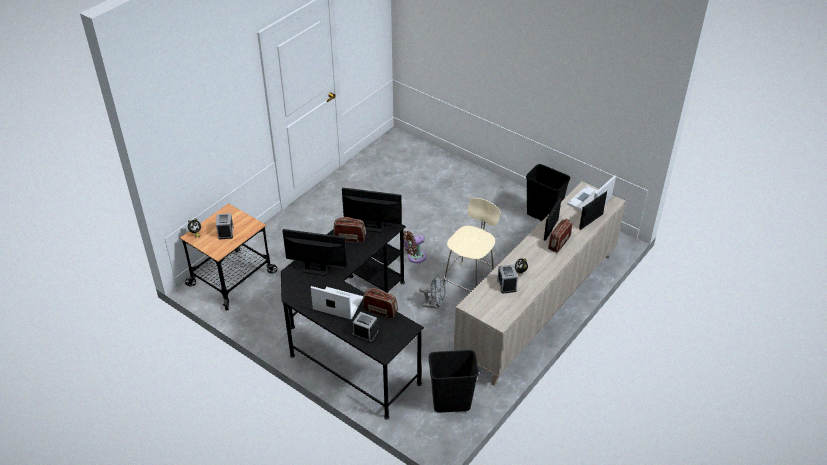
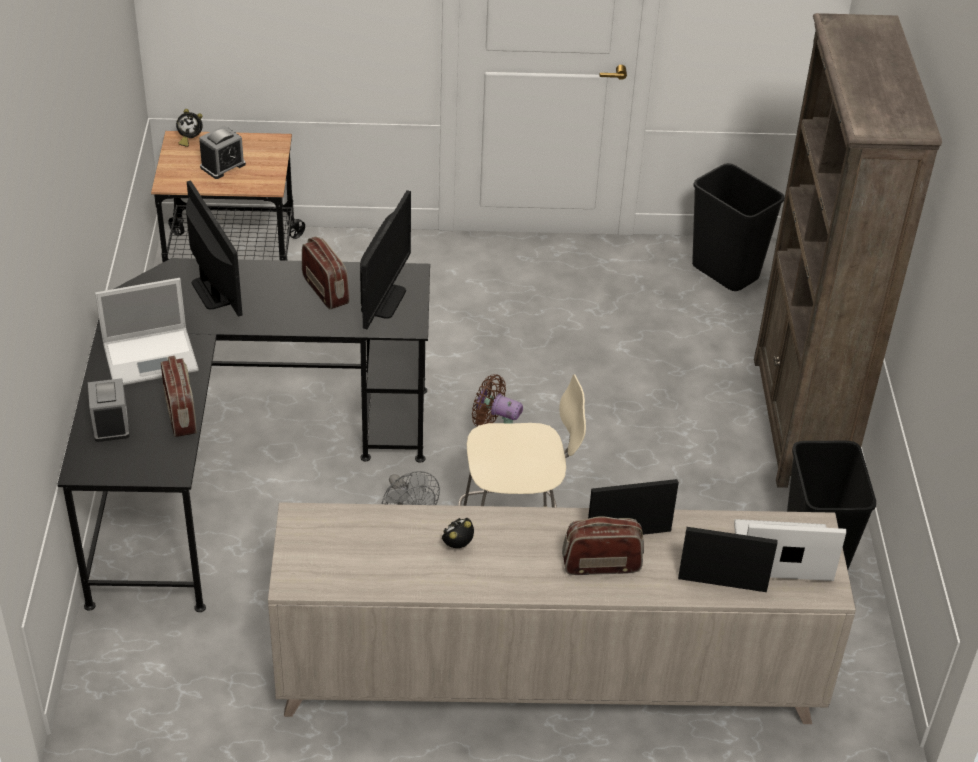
camera: 50 degrees right, 0 degrees up
laptop [311,286,363,320] -> laptop turned 90 degrees clockwise [95,278,199,385]
monitor [342,188,402,233] -> monitor turned 45 degrees clockwise [360,190,411,329]
black trash can [429,350,479,413] -> black trash can moved to [692,163,785,291]
alarm clock [497,265,518,294] -> none
none -> brown bookcase [754,13,942,488]

